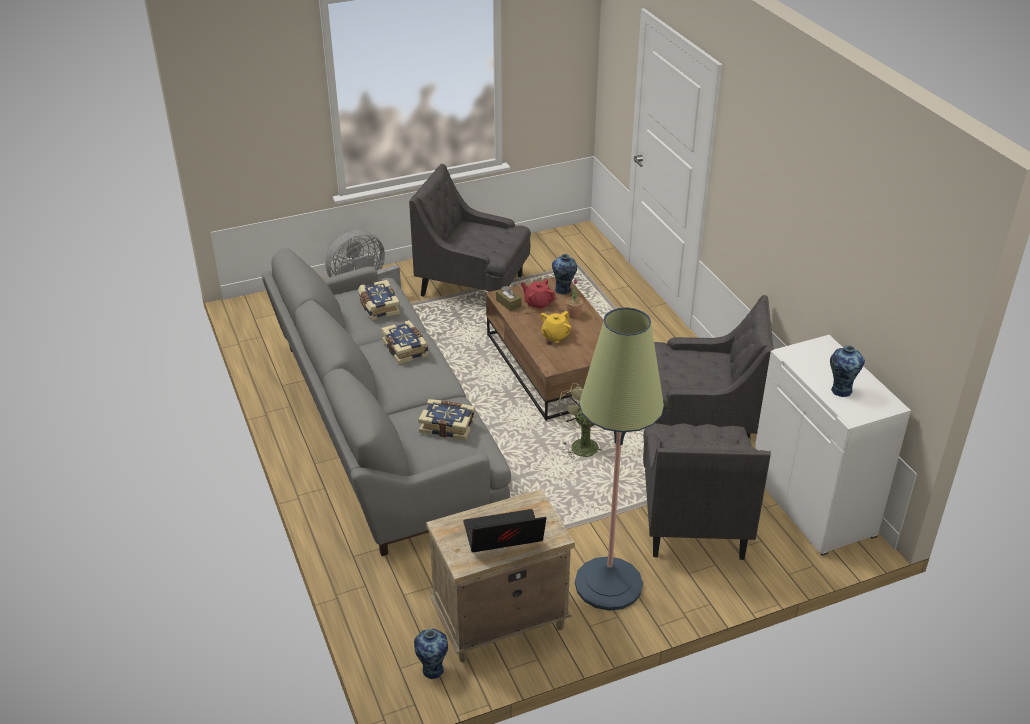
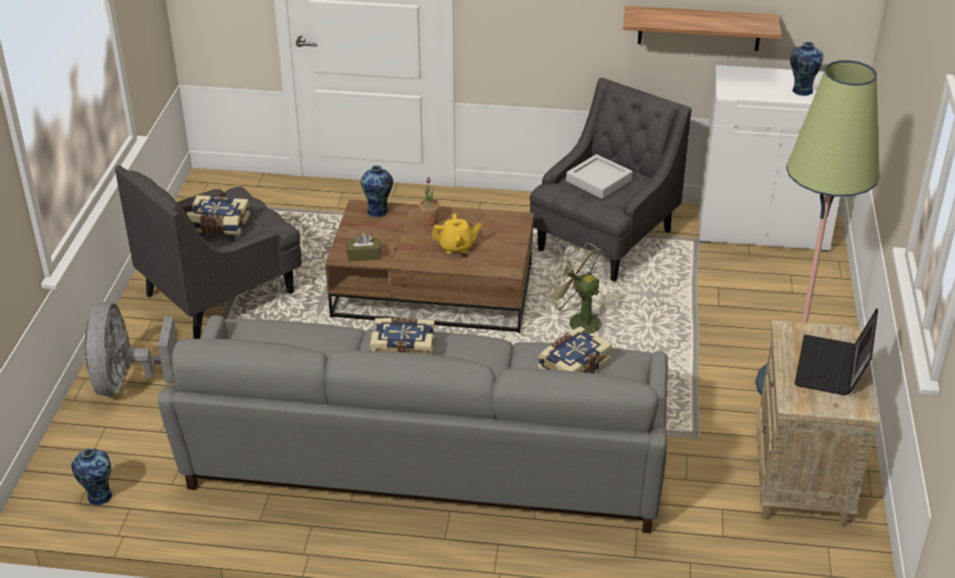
camera: 60 degrees left, 0 degrees up
book [358,280,401,320] -> book moved to [187,195,250,235]
vase [414,629,448,679] -> vase moved to [71,448,113,505]
red teapot [521,279,556,310] -> none
yellow teapot [541,311,571,343] -> yellow teapot turned 75 degrees counterclockwise [432,213,481,254]
grey armchair [643,423,771,560] -> none
none -> grey tray [566,154,632,199]
none -> shelf [623,6,781,51]

